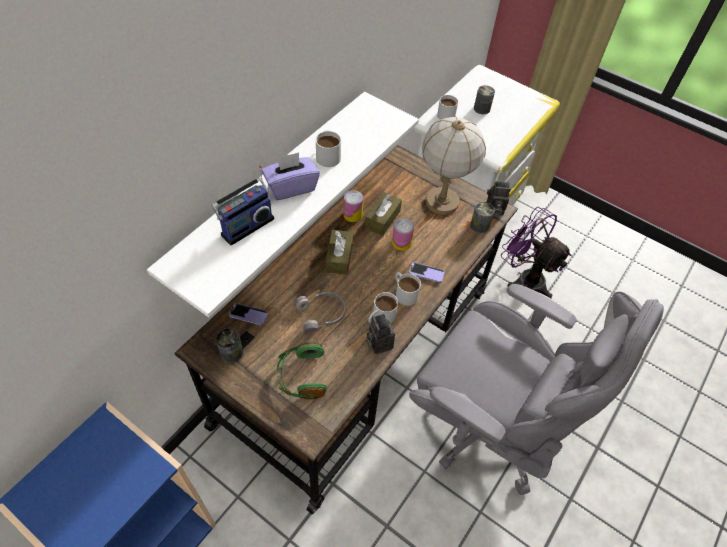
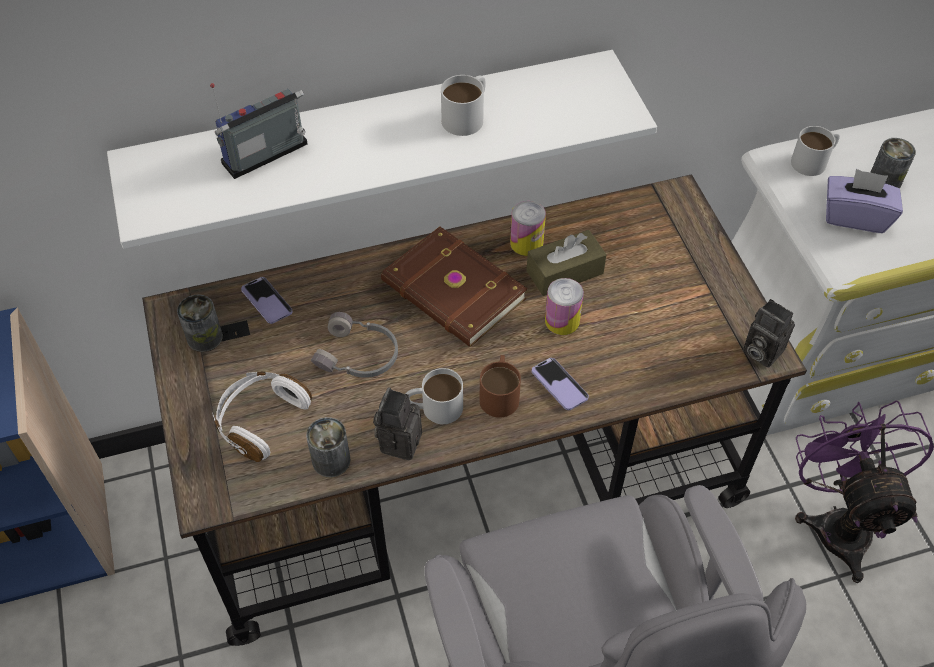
camera: 40 degrees right, 0 degrees up
radio [211,165,274,246] -> radio turned 150 degrees clockwise [210,83,308,179]
purple tissue box [262,152,320,200] -> purple tissue box moved to [826,169,903,233]
green headphones [276,342,327,399] -> white headphones [212,372,312,462]
brown tissue box [326,230,353,275] -> brown book [381,226,527,347]
white mug [395,272,421,306] -> brown mug [479,355,521,418]
table lamp [422,116,486,215] -> none
can [470,202,495,233] -> can moved to [306,417,351,477]

